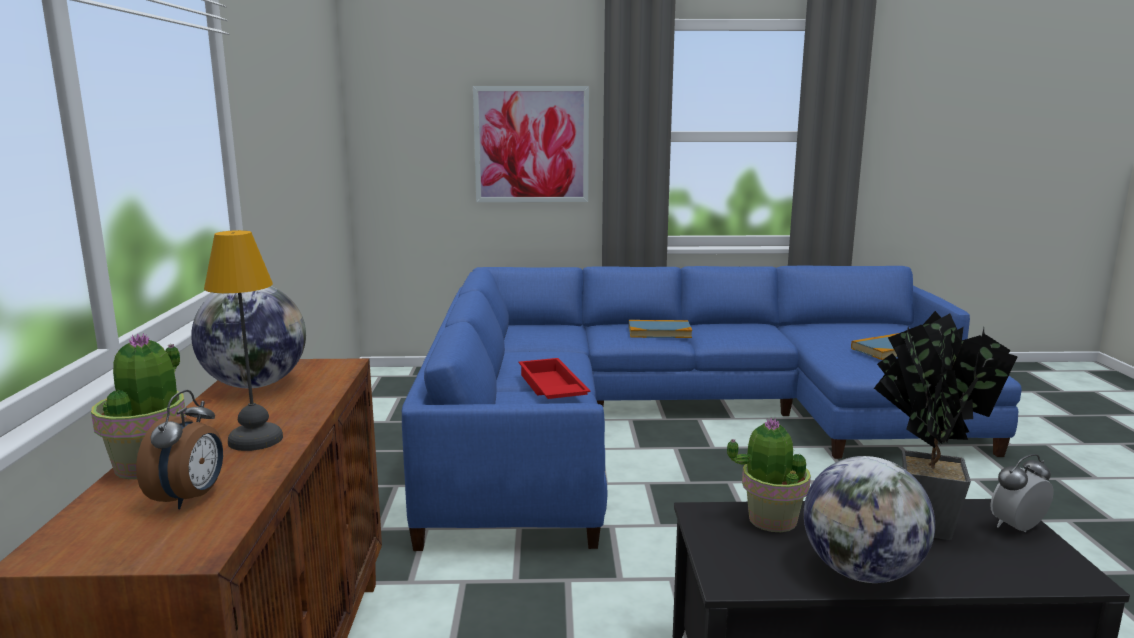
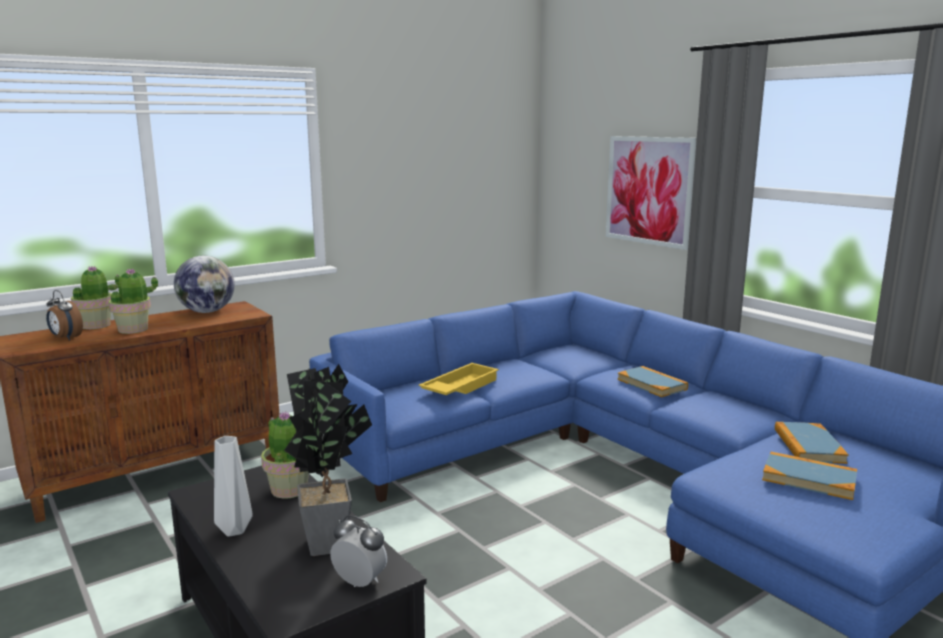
camera: 55 degrees right, 0 degrees up
alarm clock [136,390,223,509] -> alarm clock turned 60 degrees clockwise [46,290,83,341]
table lamp [204,230,283,451] -> potted plant [108,269,158,334]
red tray [519,358,590,399] -> yellow tray [419,363,499,395]
globe [804,456,935,583] -> grey vase [214,436,253,537]
none -> book [775,422,849,464]

